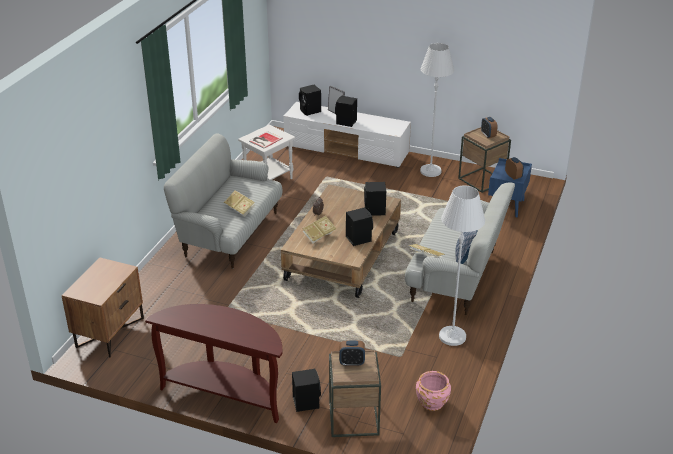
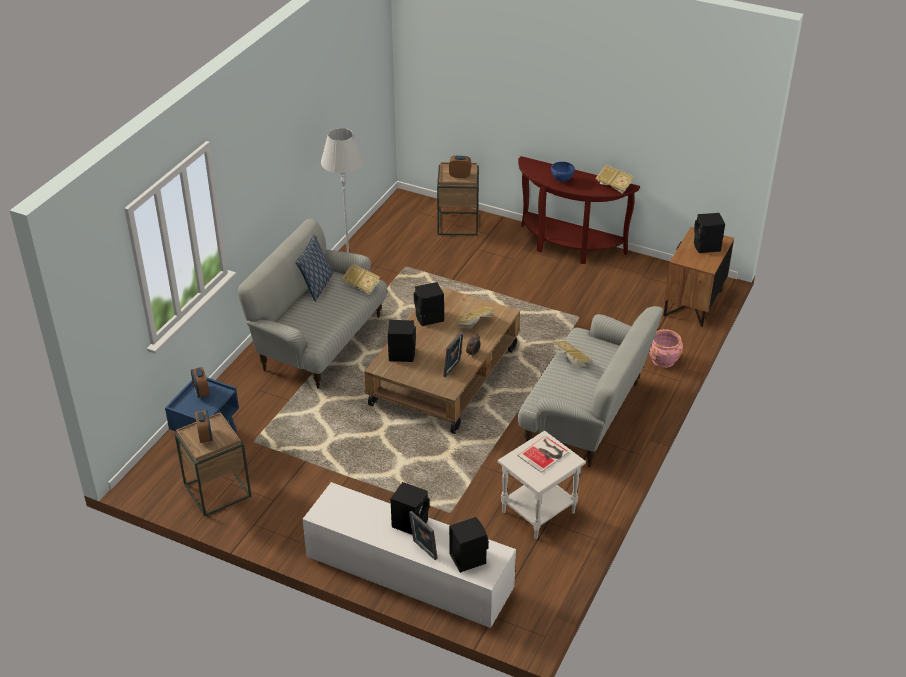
camera: 175 degrees left, 5 degrees up
black speaker [292,369,321,412] -> black speaker moved to [694,213,725,253]
pink planter [416,371,451,411] -> pink planter moved to [649,329,683,368]
white floor lamp [420,43,454,177] -> none
none -> picture frame [443,332,464,377]
none -> blue bowl [551,162,575,182]
none -> book [595,165,634,194]

